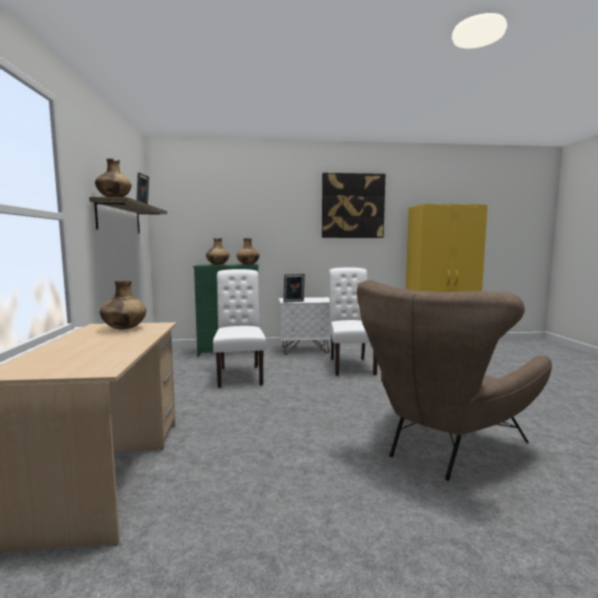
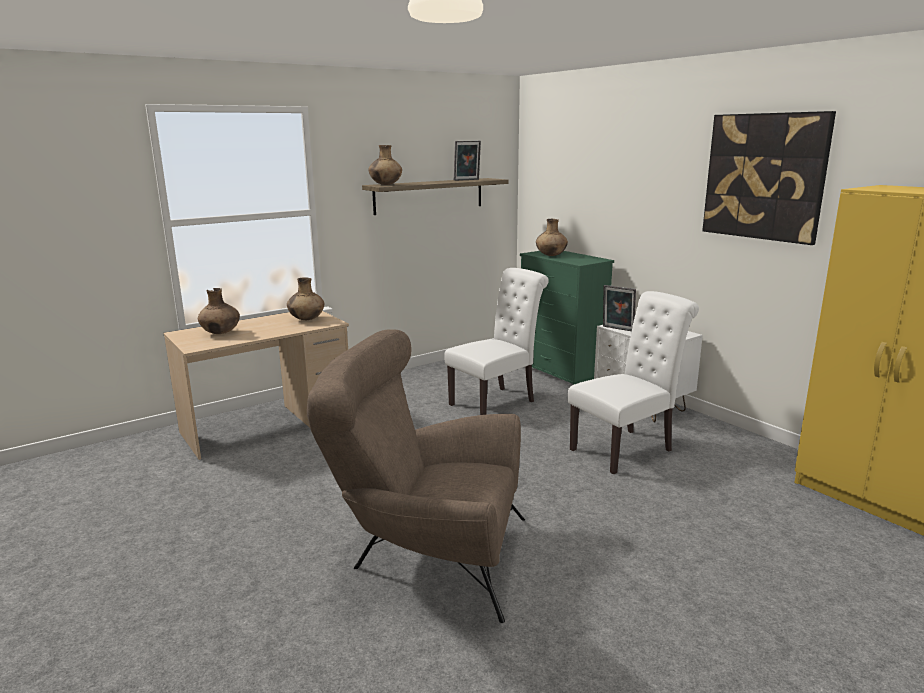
camera: 60 degrees right, 10 degrees up
brown vase [236,238,260,265] -> brown vase moved to [198,288,240,334]

